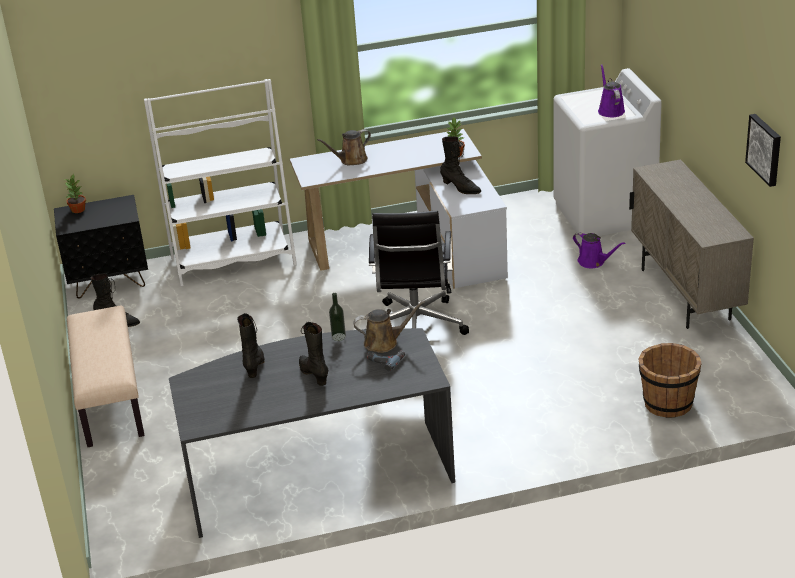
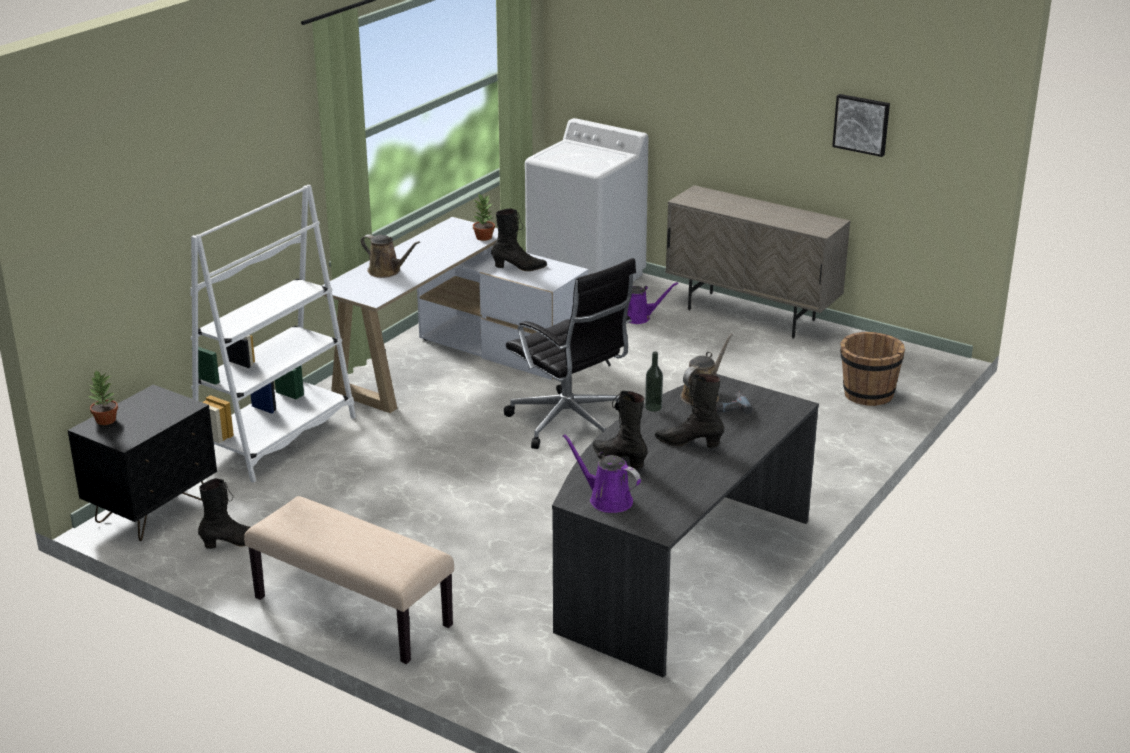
camera: 45 degrees left, 5 degrees down
brown watering can [317,129,371,165] -> brown watering can turned 75 degrees counterclockwise [361,234,420,278]
purple watering can [598,64,625,117] -> purple watering can moved to [562,434,641,513]

